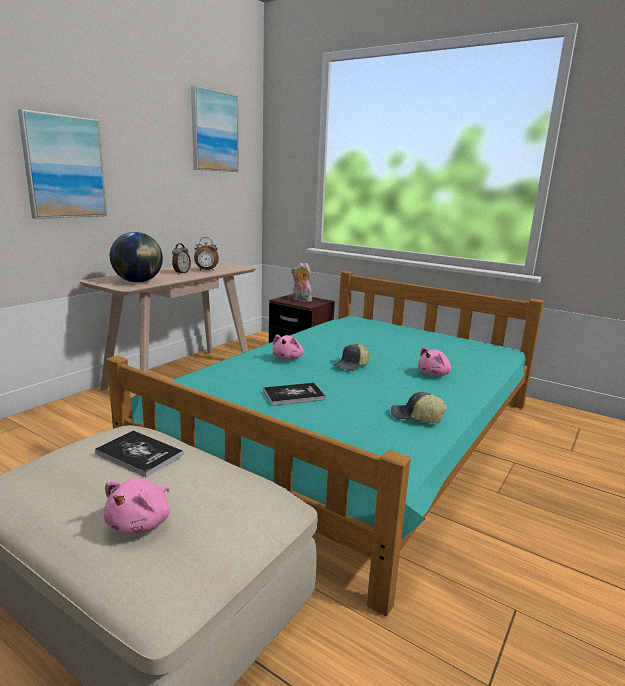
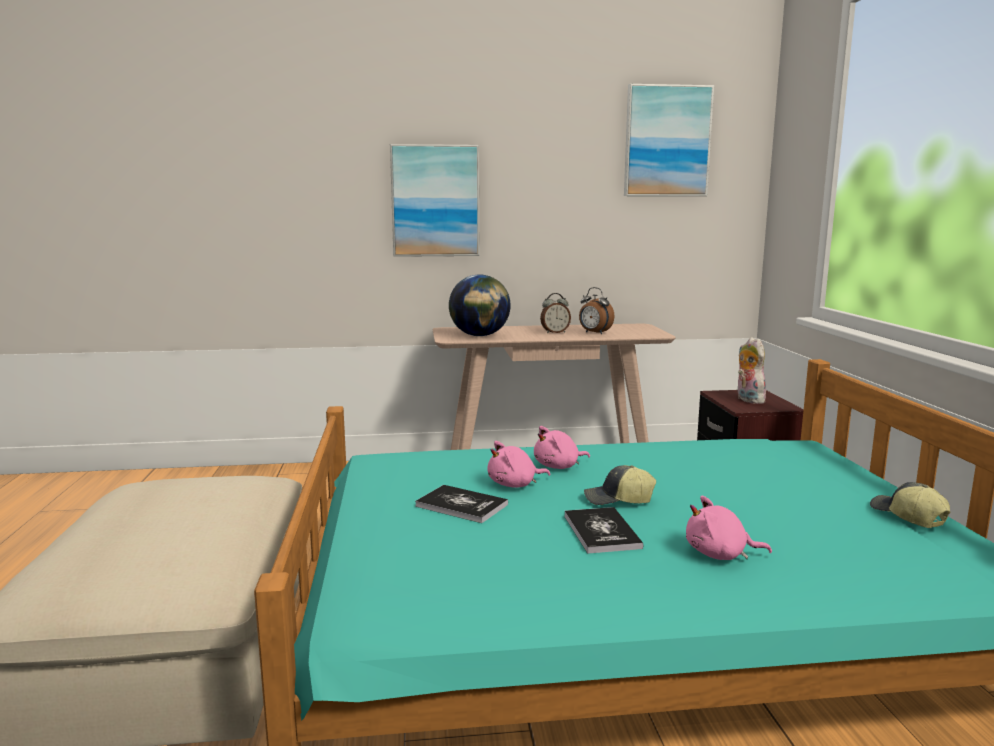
camera: 50 degrees right, 5 degrees down
book [95,431,183,477] -> book moved to [564,507,643,554]
pink plush toy [104,478,170,534] -> pink plush toy moved to [488,441,550,488]
cap [391,392,448,423] -> cap moved to [870,482,950,528]

